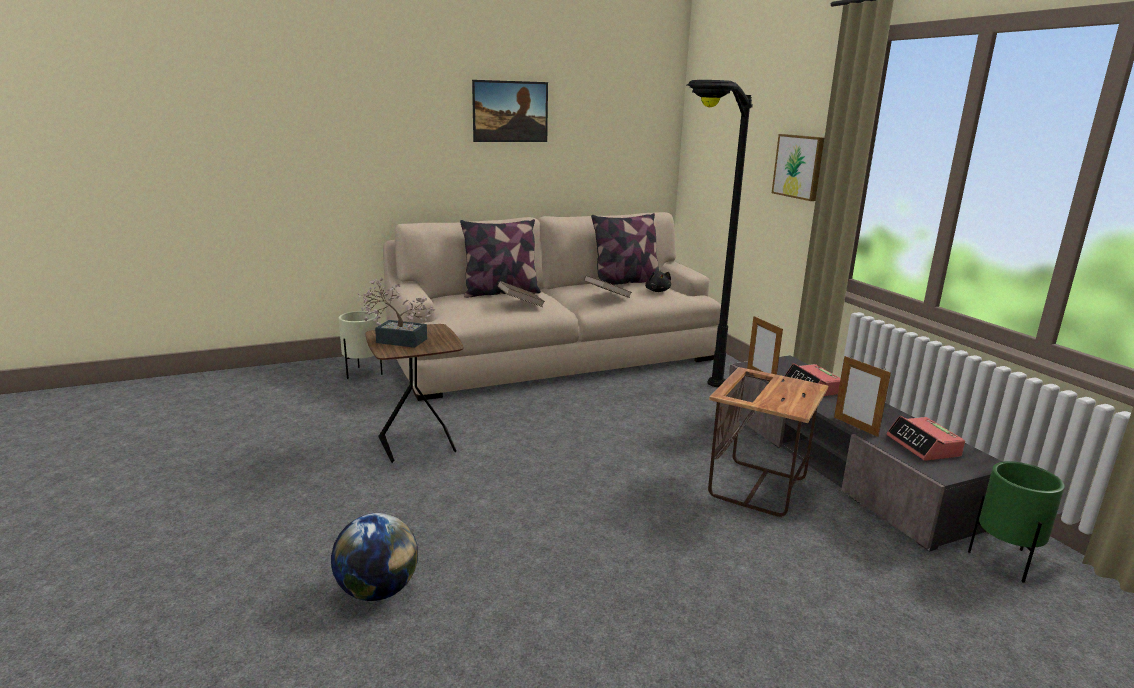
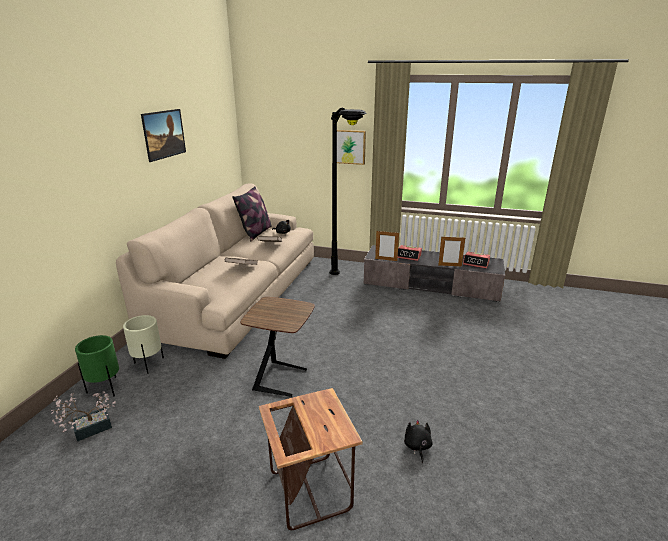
camera: 50 degrees left, 5 degrees up
globe [331,513,418,601] -> black plush toy [404,419,433,463]
potted plant [357,278,435,348] -> potted plant moved to [51,391,116,442]
pillow [460,219,541,298] -> none
side table [708,367,828,517] -> side table moved to [259,388,363,530]
green planter [968,461,1065,583] -> green planter moved to [75,335,119,396]

